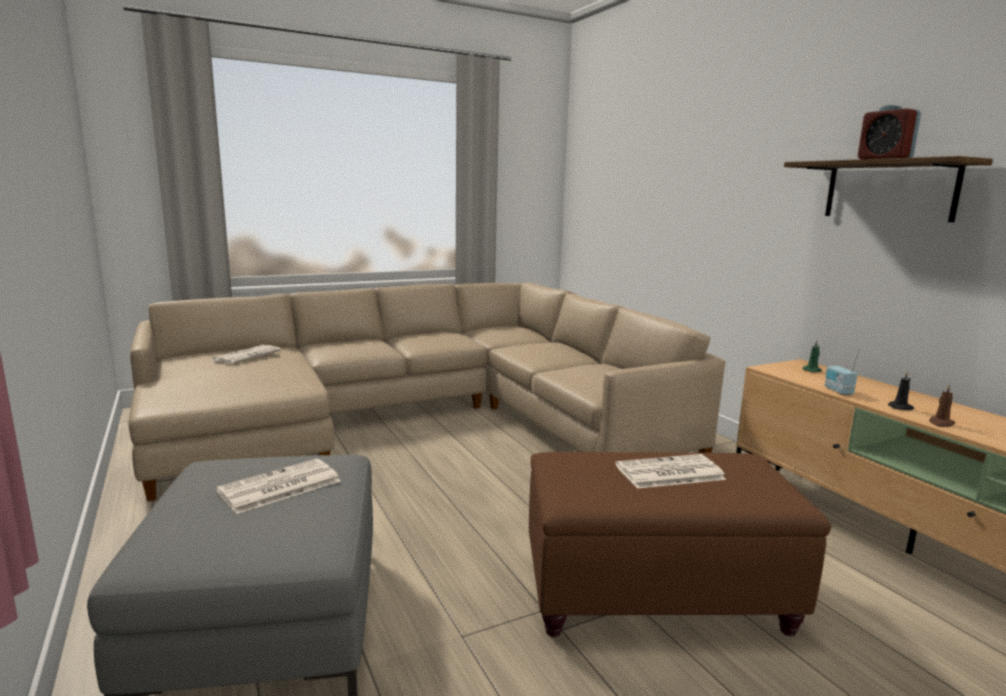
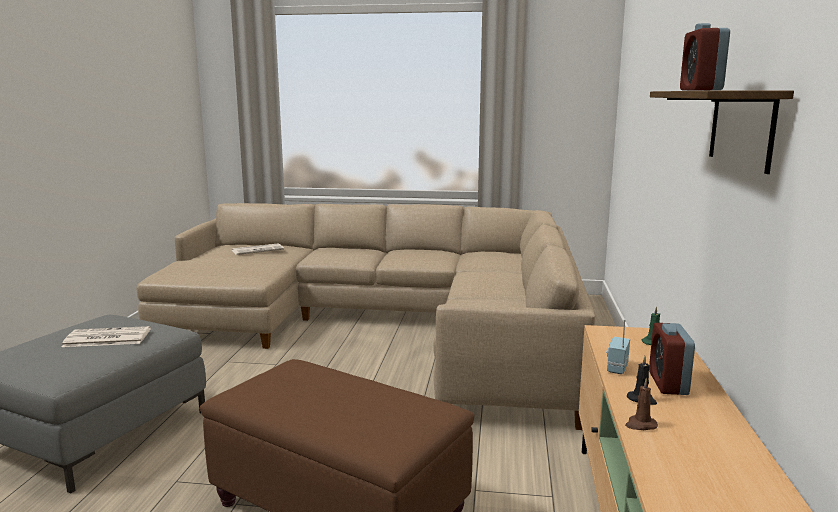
camera: 35 degrees right, 0 degrees up
newspaper [615,454,727,489] -> none
none -> alarm clock [649,323,695,395]

